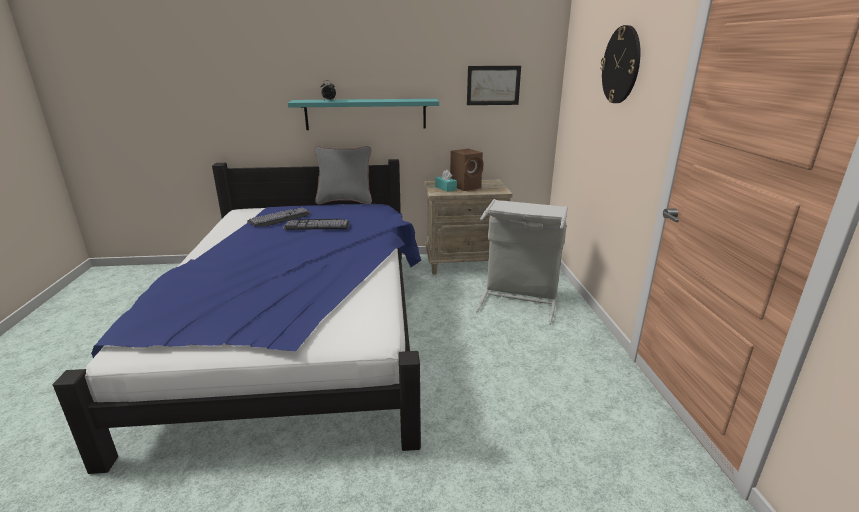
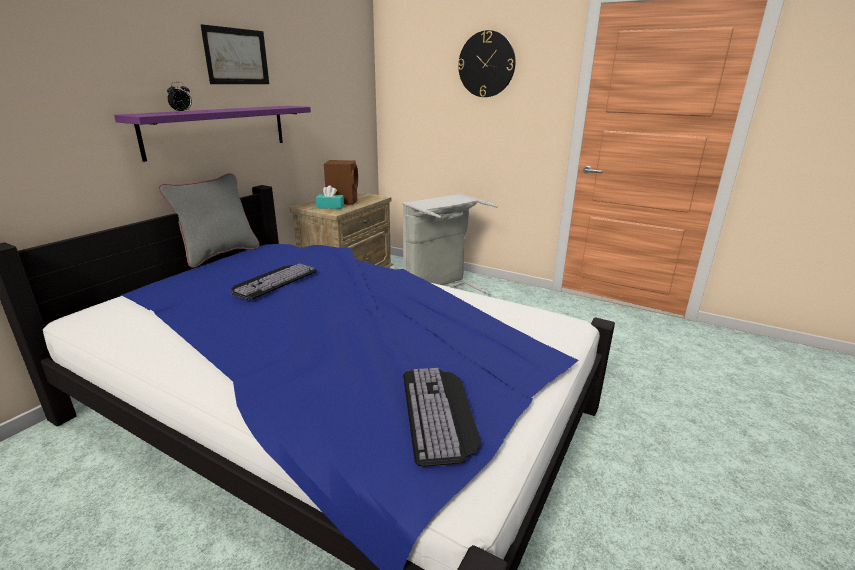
camera: 55 degrees left, 0 degrees up
keyboard [247,208,310,226] -> keyboard moved to [403,368,481,467]
turquoise shelf [288,99,439,130] -> purple shelf [114,106,311,162]
picture [467,66,521,105] -> picture moved to [201,24,269,84]

